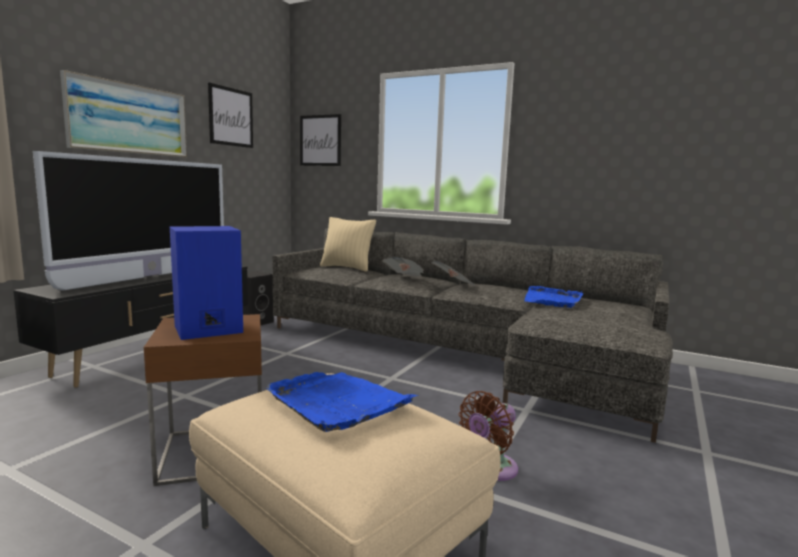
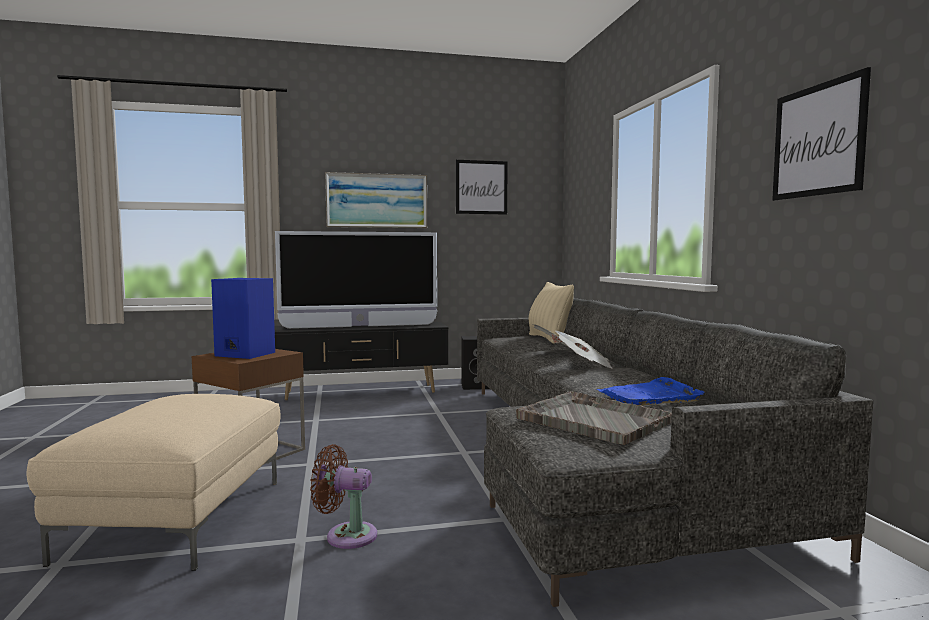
camera: 50 degrees right, 5 degrees down
blue tray [267,372,419,432] -> none
picture [300,114,341,166] -> picture moved to [772,67,871,201]
none -> grey tray [516,391,672,445]

